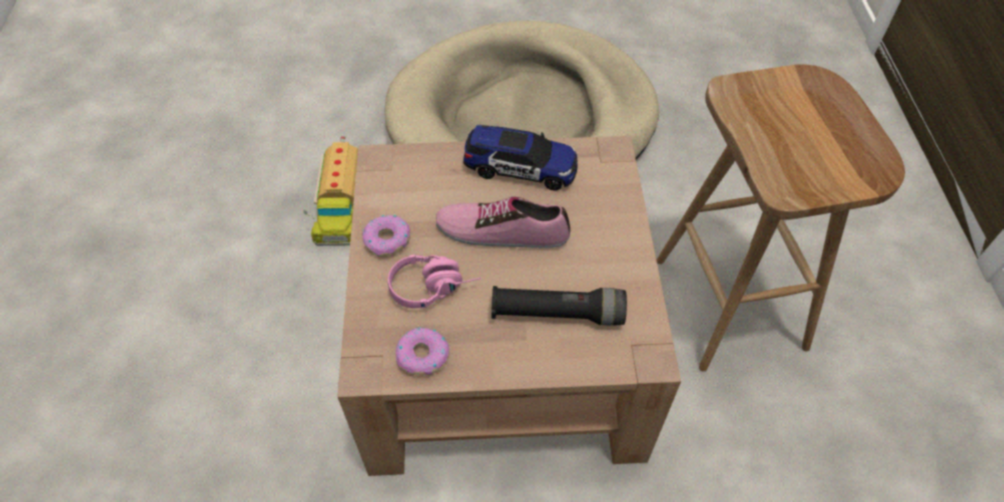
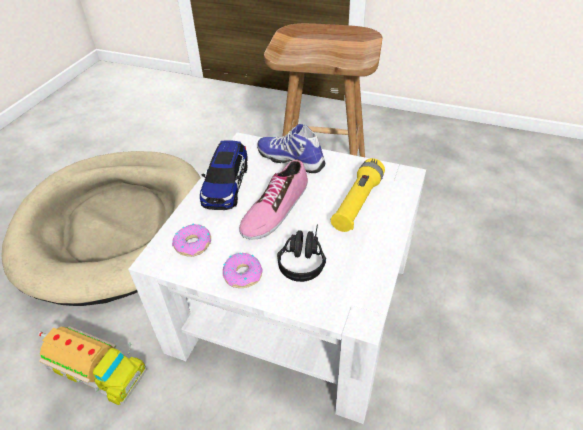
camera: 65 degrees left, 10 degrees down
brown coffee table [337,136,681,476] -> white coffee table [128,132,426,424]
pink headphones [388,254,481,308] -> black headphones [277,224,326,282]
donut [396,327,450,376] -> donut moved to [172,224,211,257]
toy car [463,125,578,191] -> toy car turned 150 degrees clockwise [200,140,248,210]
black flashlight [491,286,627,326] -> yellow flashlight [331,158,385,232]
none -> shoe [257,124,325,173]

